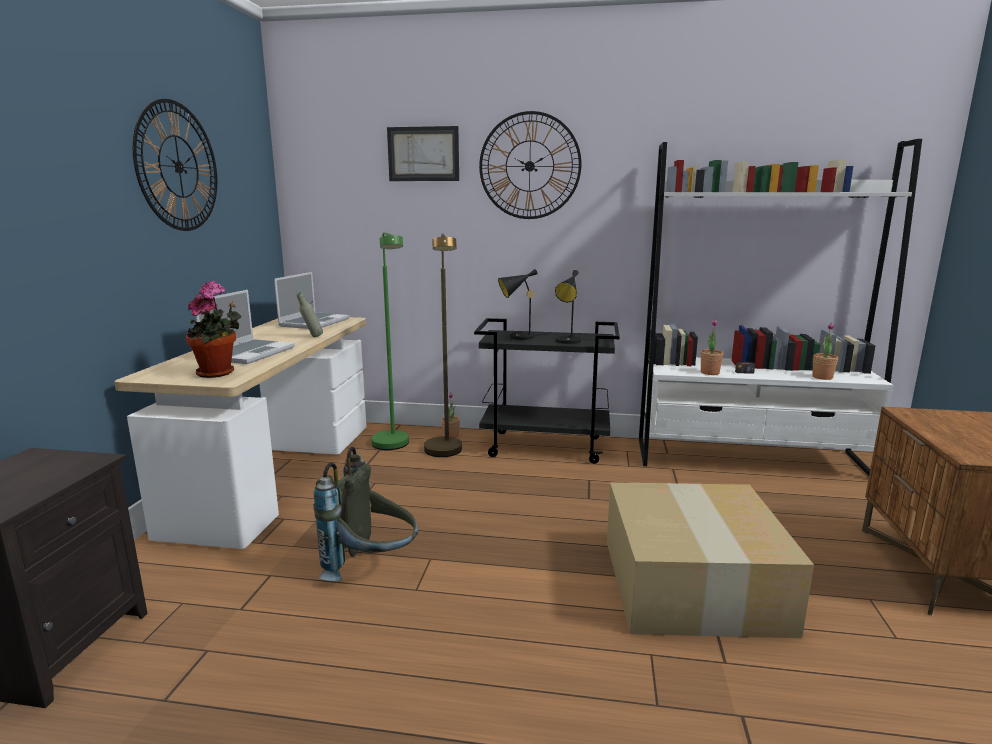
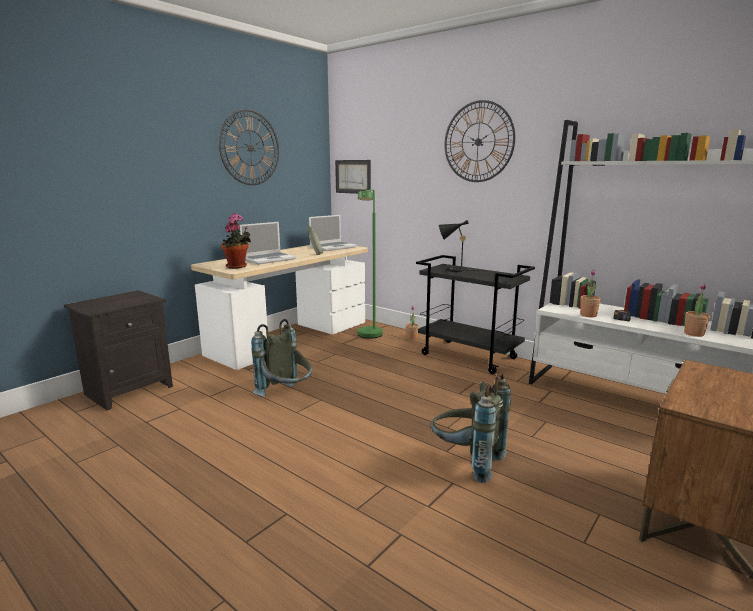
camera: 30 degrees right, 0 degrees up
picture [387,126,459,181] -> picture moved to [335,160,371,194]
brown floor lamp [424,233,462,457] -> none
black table lamp [555,270,581,344] -> none
cardboard box [607,482,814,638] -> grey backpack [431,373,511,483]

